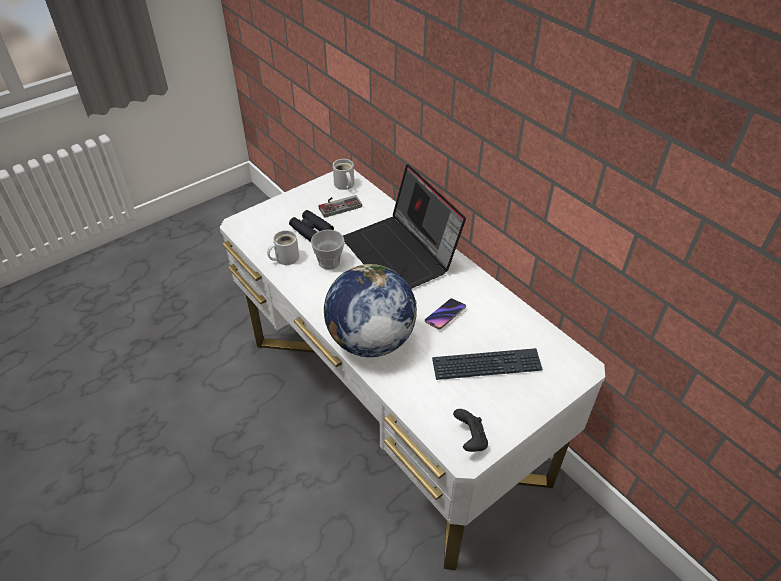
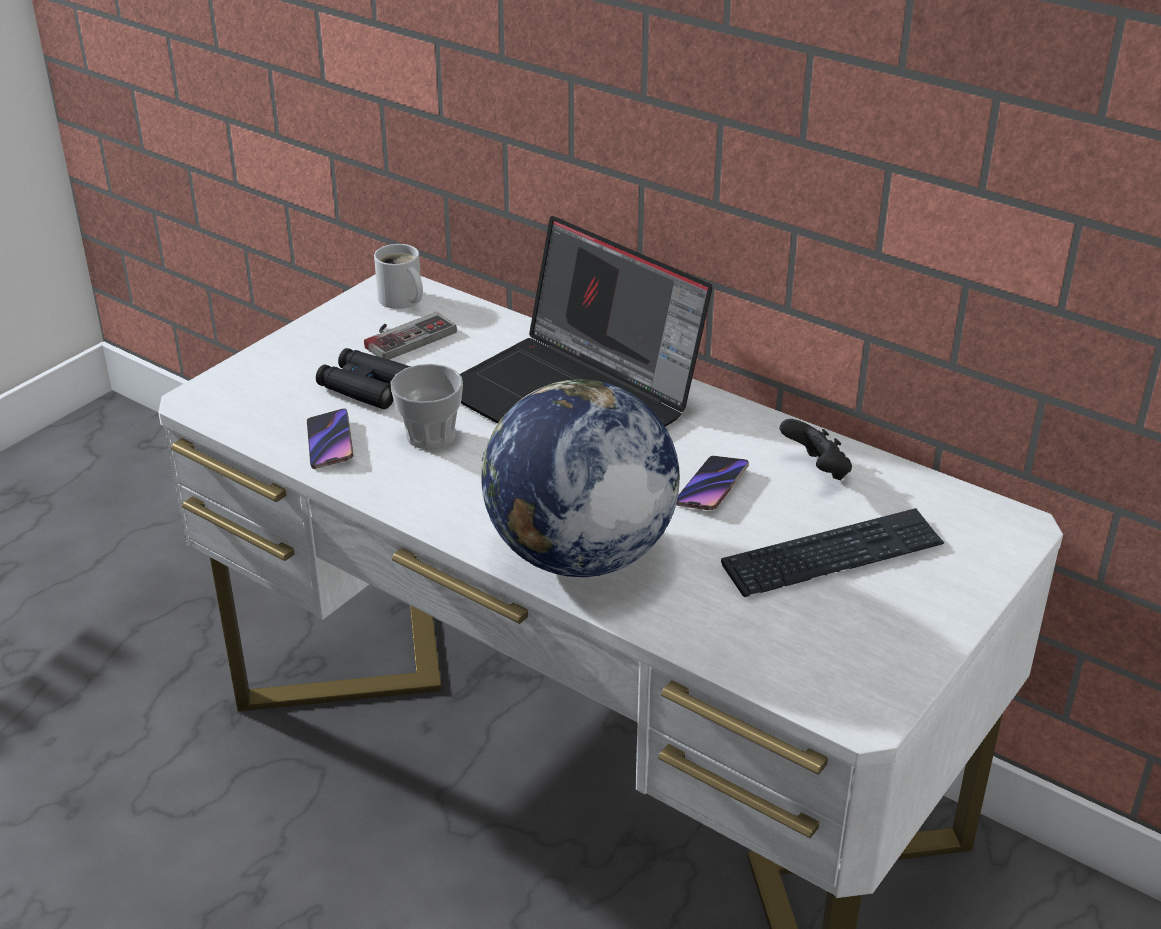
camera: 15 degrees left, 10 degrees down
white mug [267,230,299,265] -> phone [307,408,354,469]
black game controller [453,409,488,452] -> black game controller moved to [780,419,852,480]

